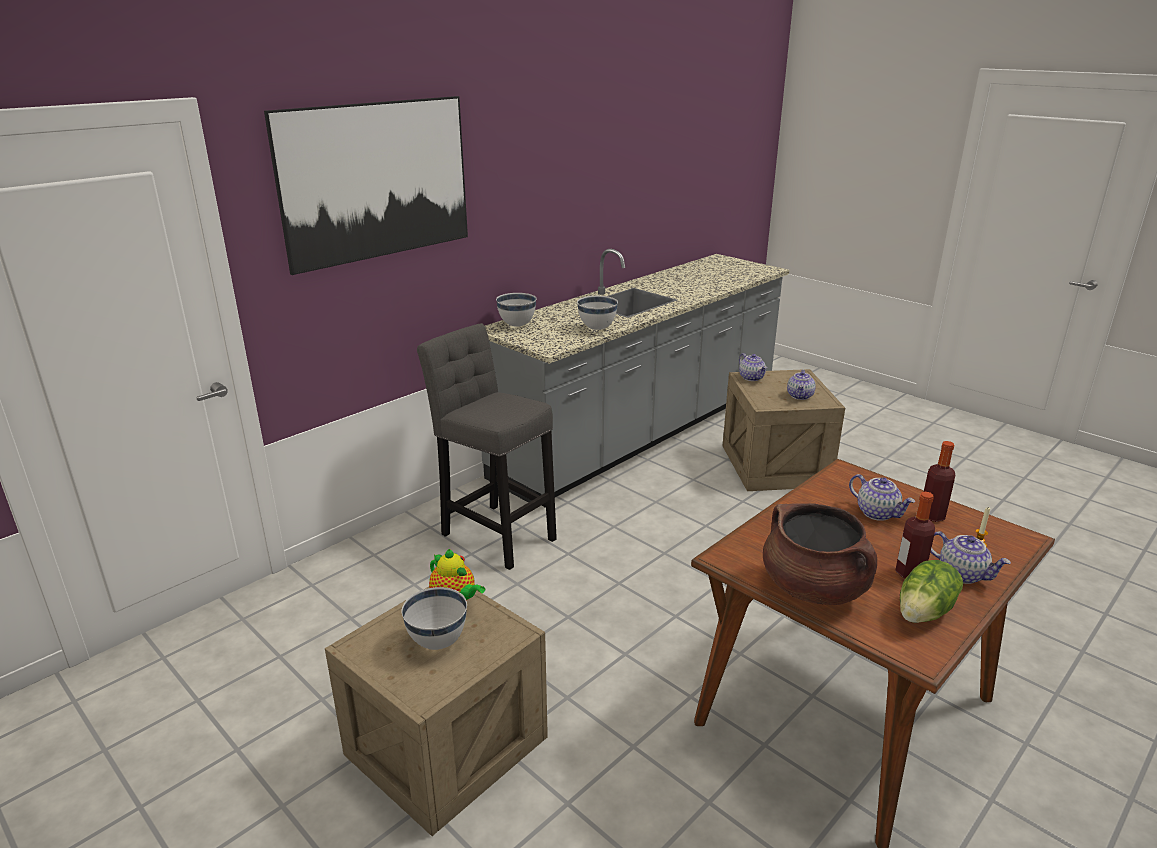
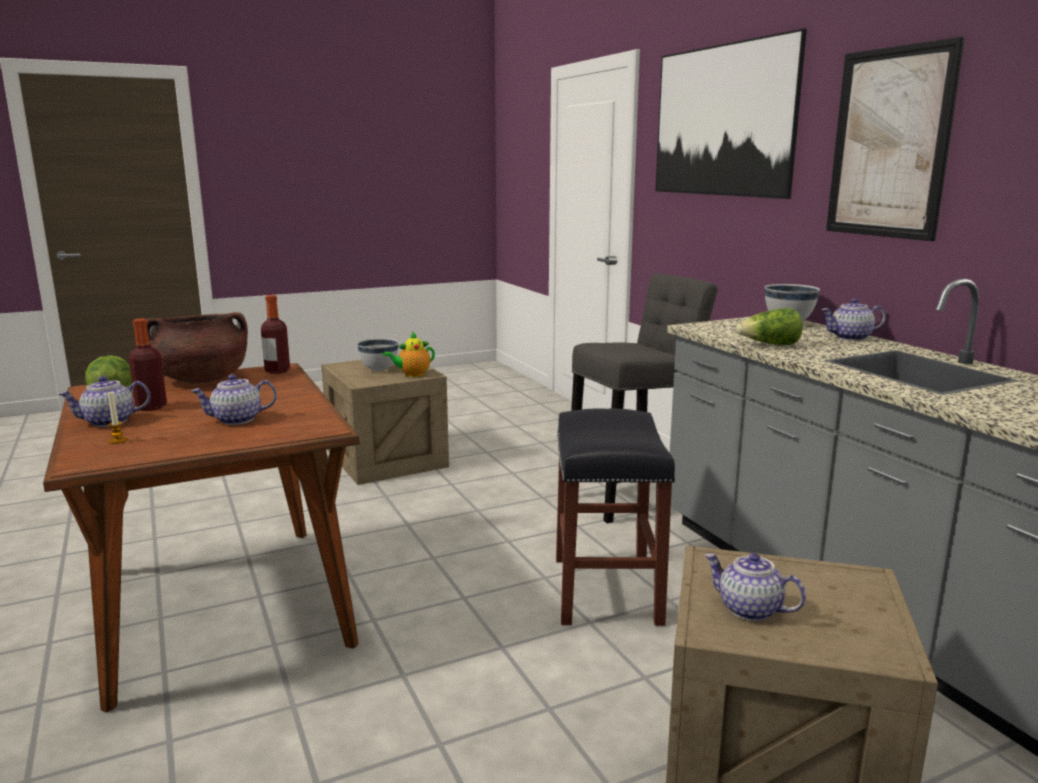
camera: 110 degrees right, 10 degrees down
white bowl [577,296,618,330] -> lettuce [736,308,803,345]
teapot [739,353,767,381] -> teapot moved to [821,298,886,341]
bottle [924,441,955,522] -> bottle moved to [261,295,290,374]
none -> black stool [556,408,675,626]
none -> picture [826,36,965,241]

